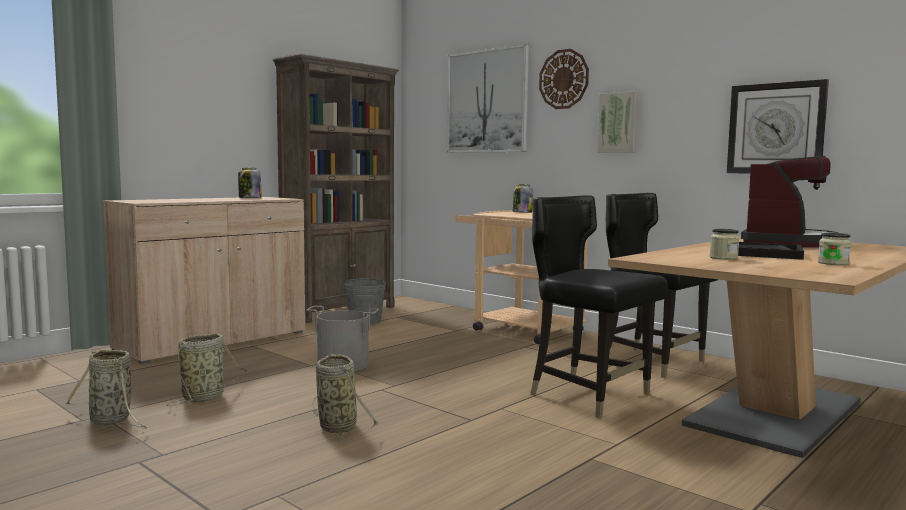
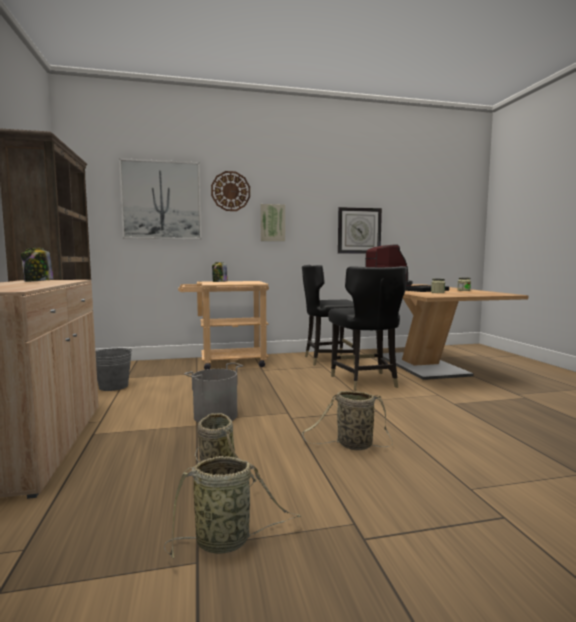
camera: 55 degrees left, 0 degrees up
black chair [530,195,668,418] -> black chair turned 90 degrees counterclockwise [328,266,407,391]

